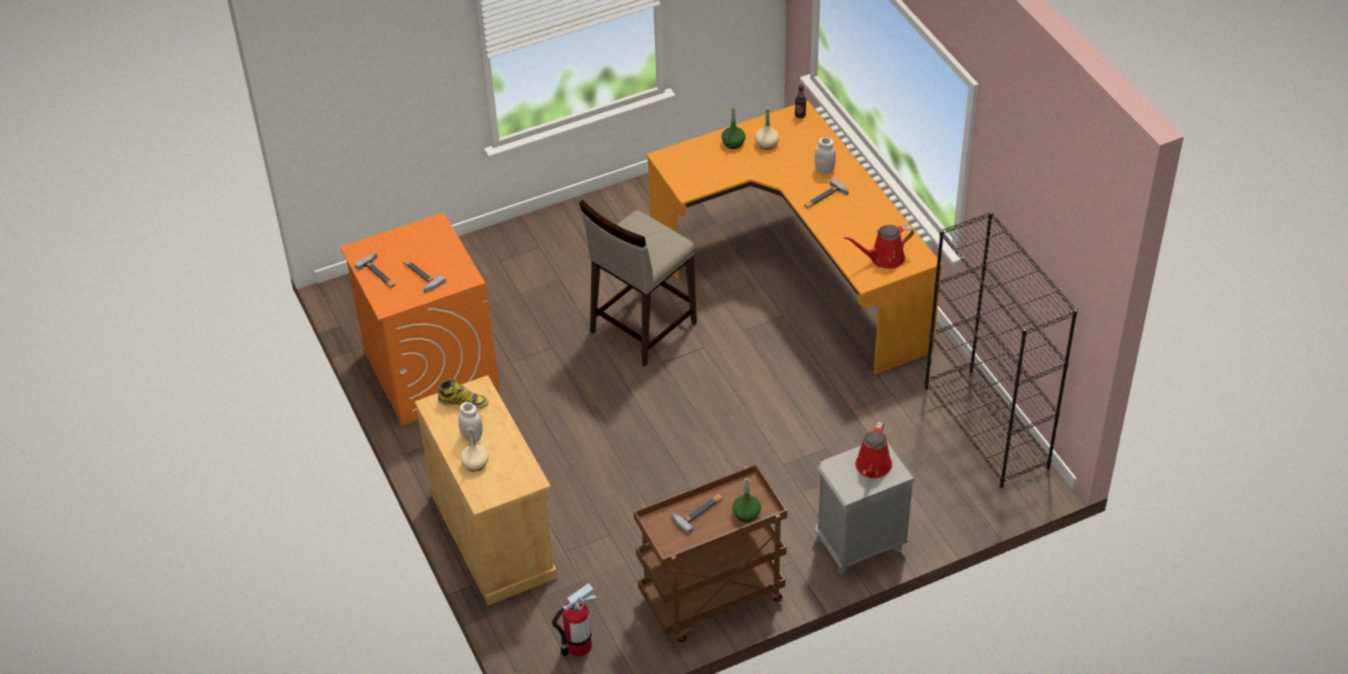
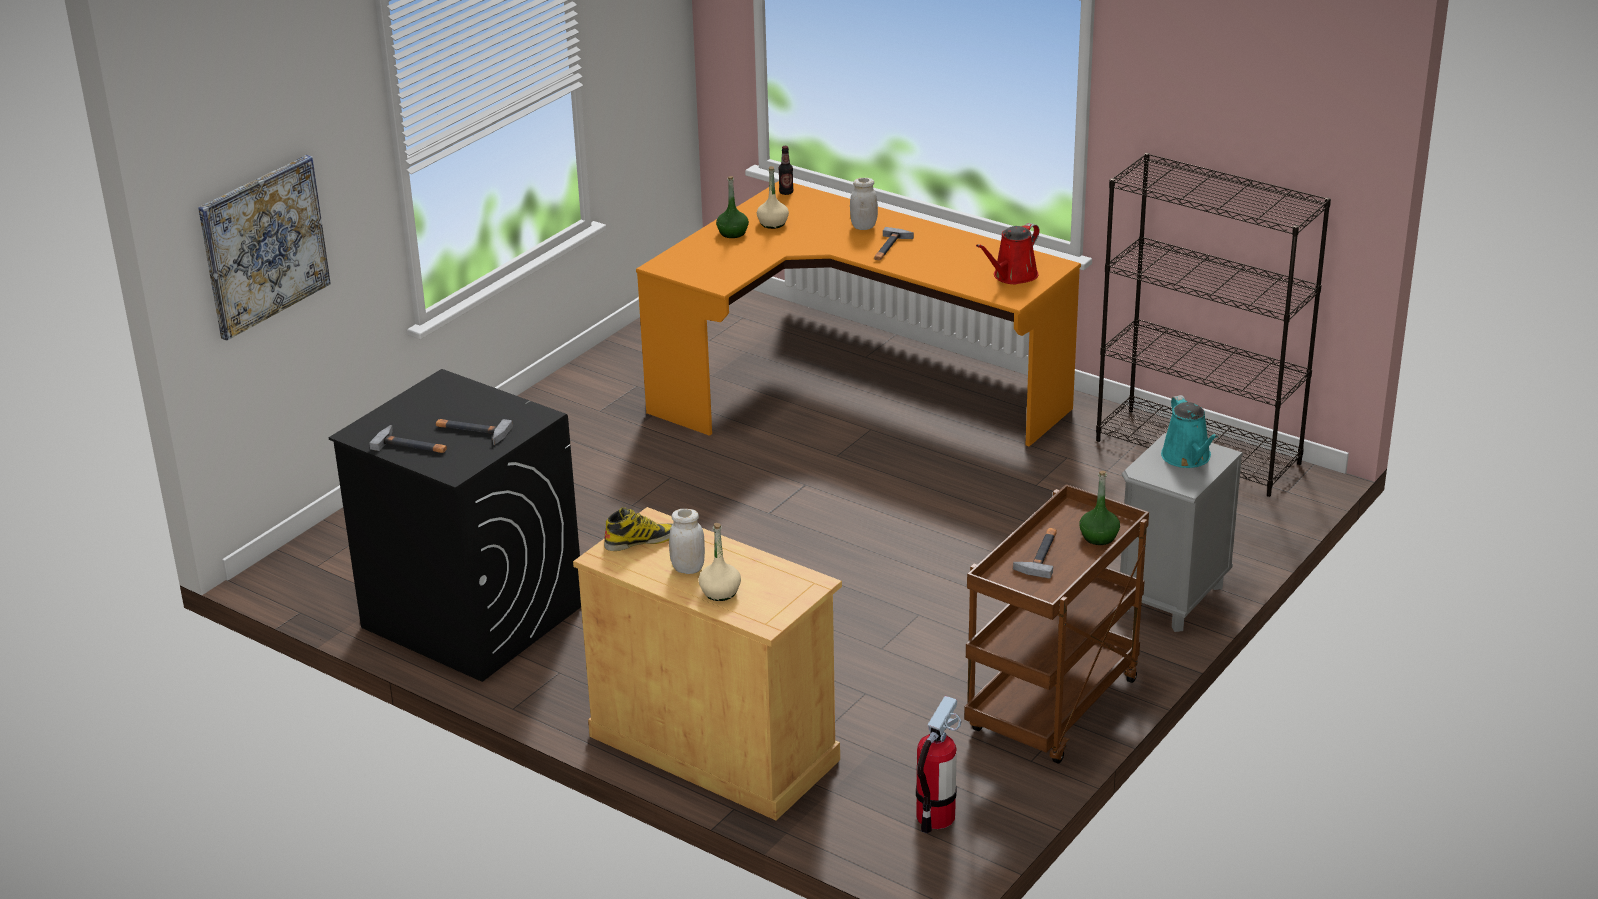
camera: 30 degrees left, 15 degrees down
orange washing machine [340,213,500,426] -> black washing machine [329,369,581,682]
beige stool [579,200,697,367] -> none
red watering can [855,422,892,479] -> turquoise watering can [1161,395,1218,468]
none -> picture [198,155,331,341]

